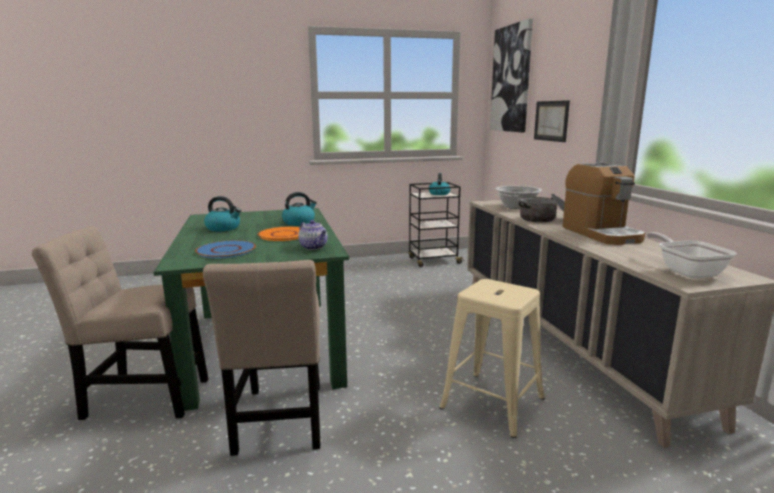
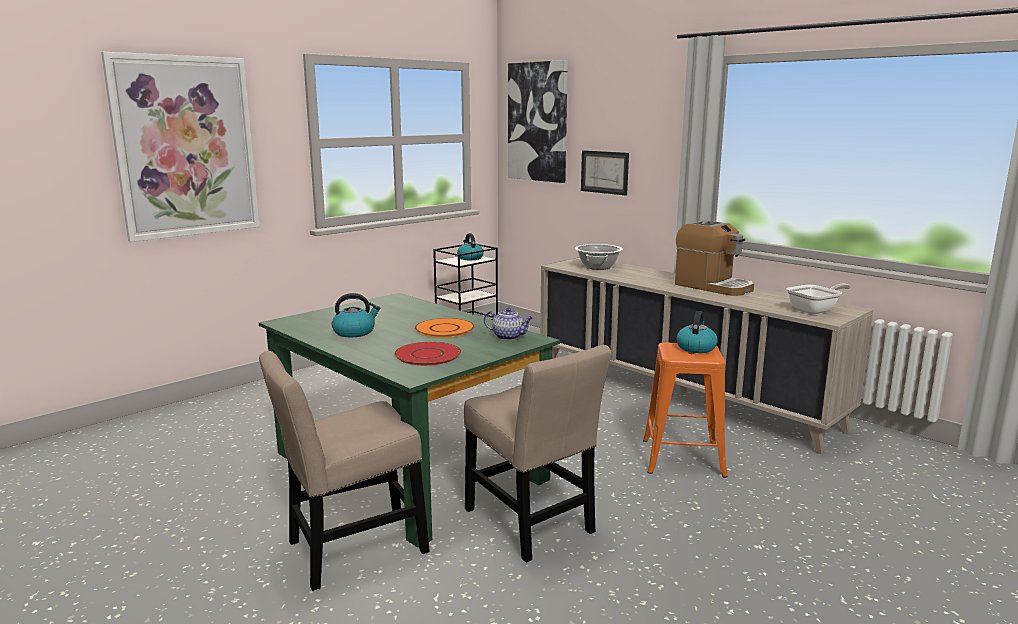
camera: 30 degrees left, 0 degrees up
blue plate [195,240,256,258] -> red plate [394,342,461,365]
kettle [282,192,317,226] -> kettle moved to [676,311,718,353]
beige stool [439,279,545,438] -> orange stool [643,342,728,478]
cooking pot [519,194,565,223] -> none
frying pan [647,232,737,278] -> frying pan turned 105 degrees clockwise [786,284,851,314]
none -> picture [101,52,260,242]

